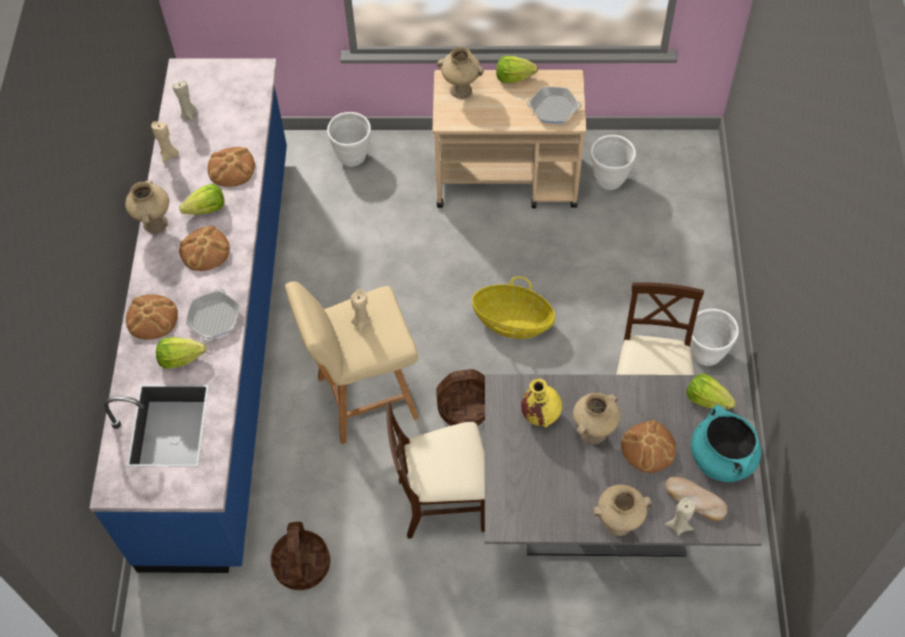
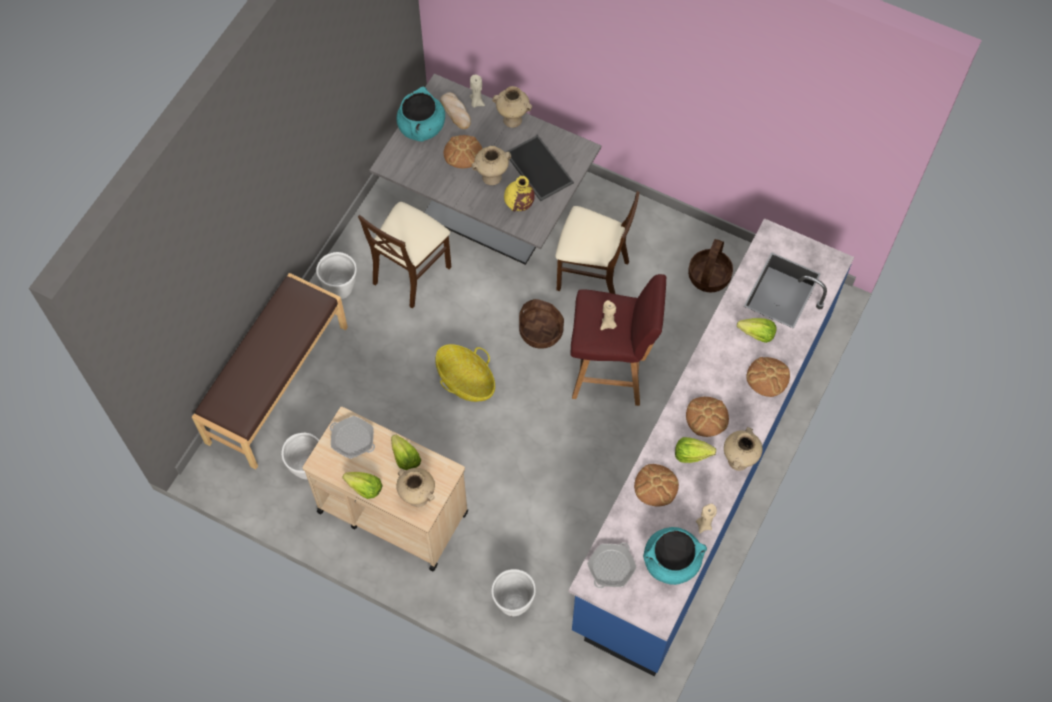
camera: 155 degrees left, 5 degrees up
beige candle [172,80,197,121] -> turquoise cooking pot [643,527,707,585]
frying pan [186,288,240,342] -> frying pan moved to [587,543,637,588]
beige stool [285,281,419,444] -> red stool [570,274,666,406]
lettuce [686,373,736,409] -> lettuce moved to [391,435,421,470]
none -> brown bench [192,273,348,469]
none -> tray [506,135,574,201]

